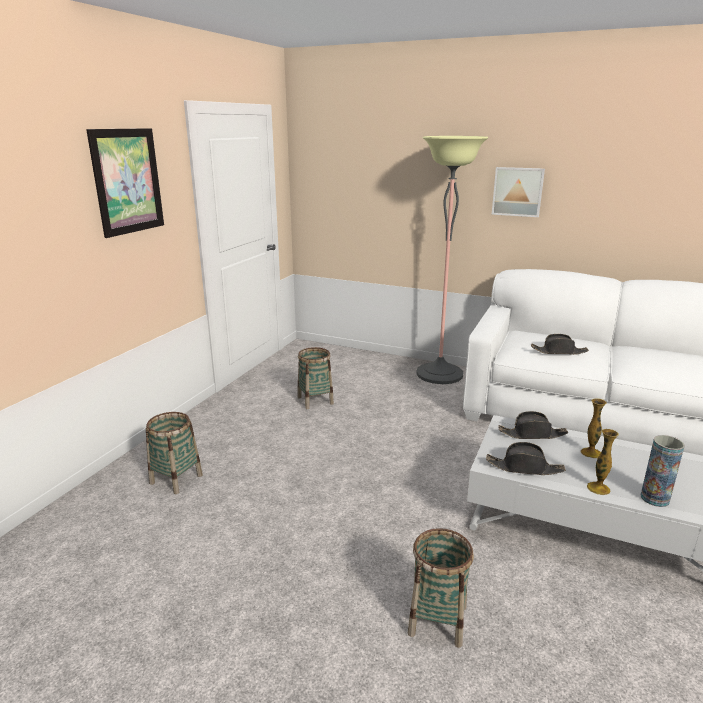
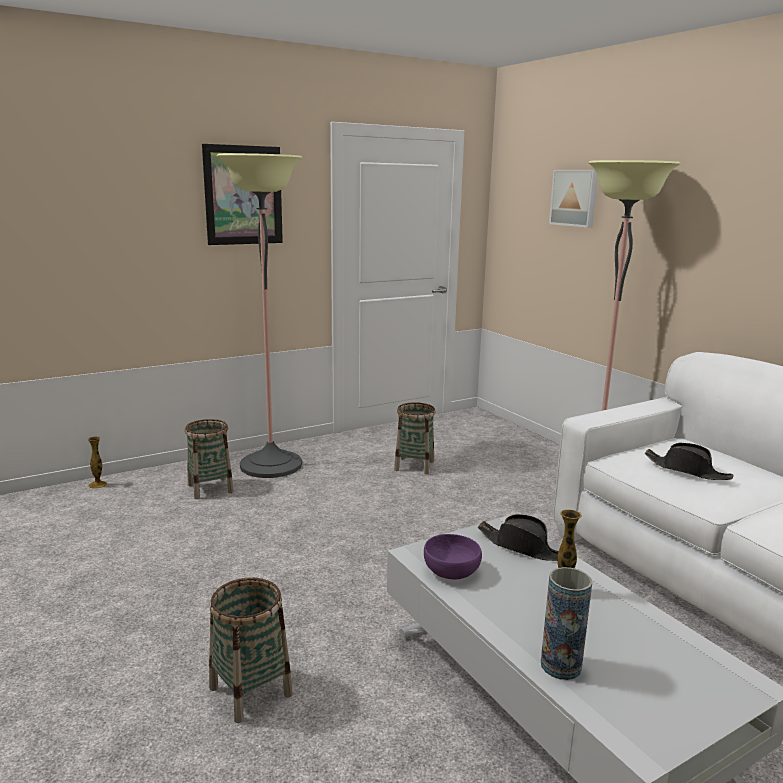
camera: 35 degrees right, 5 degrees down
black hat [486,442,566,475] -> purple bowl [424,534,482,579]
picture [492,167,545,217] -> picture moved to [549,170,598,228]
vase [587,429,619,495] -> vase moved to [88,436,107,489]
none -> floor lamp [217,153,302,478]

